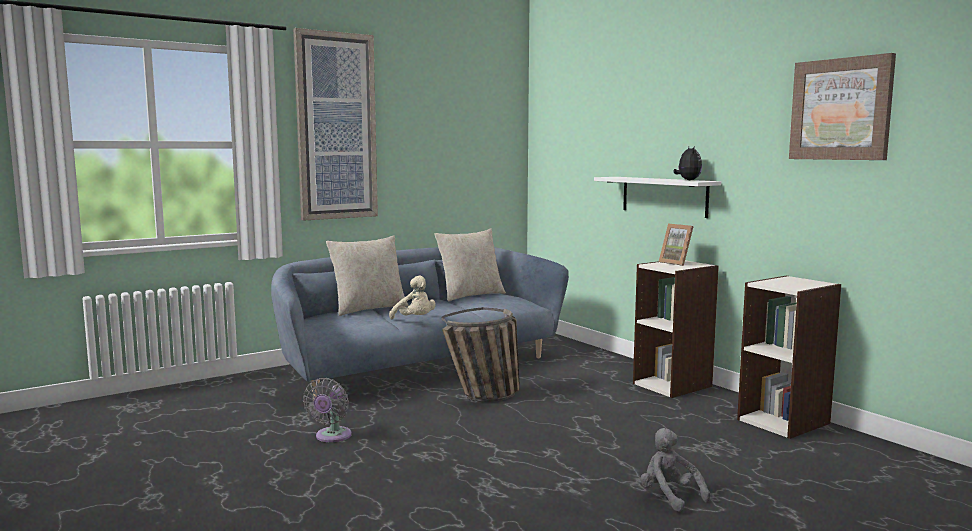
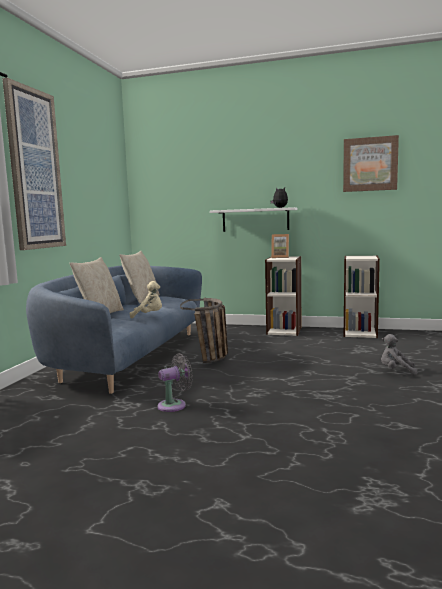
camera: 40 degrees left, 0 degrees up
grey fan [303,378,352,442] -> grey fan turned 90 degrees counterclockwise [157,353,193,412]

